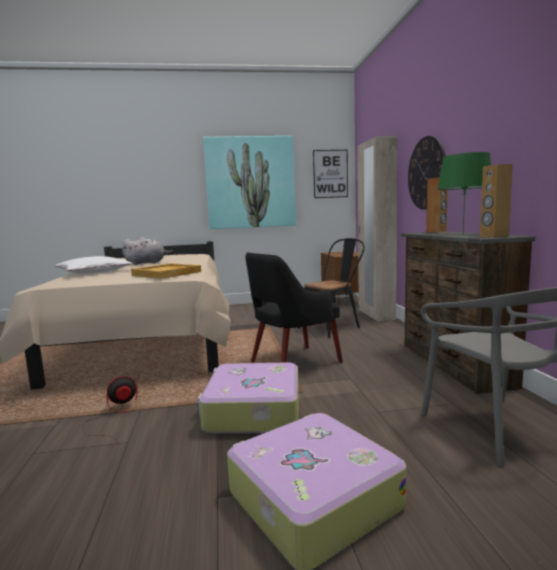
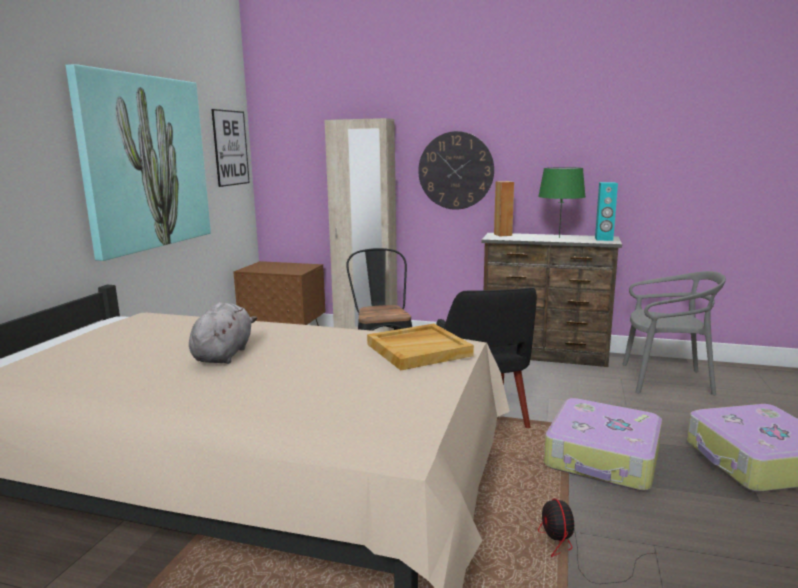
camera: 65 degrees left, 5 degrees up
white pillow [55,256,133,274] -> none
brown speaker [480,164,513,237] -> turquoise speaker [595,182,618,241]

